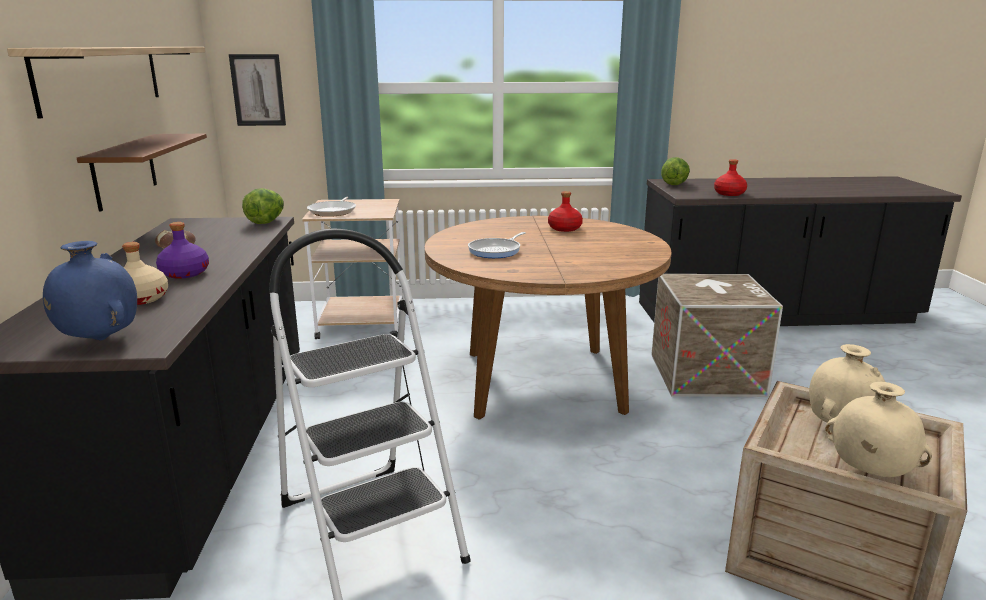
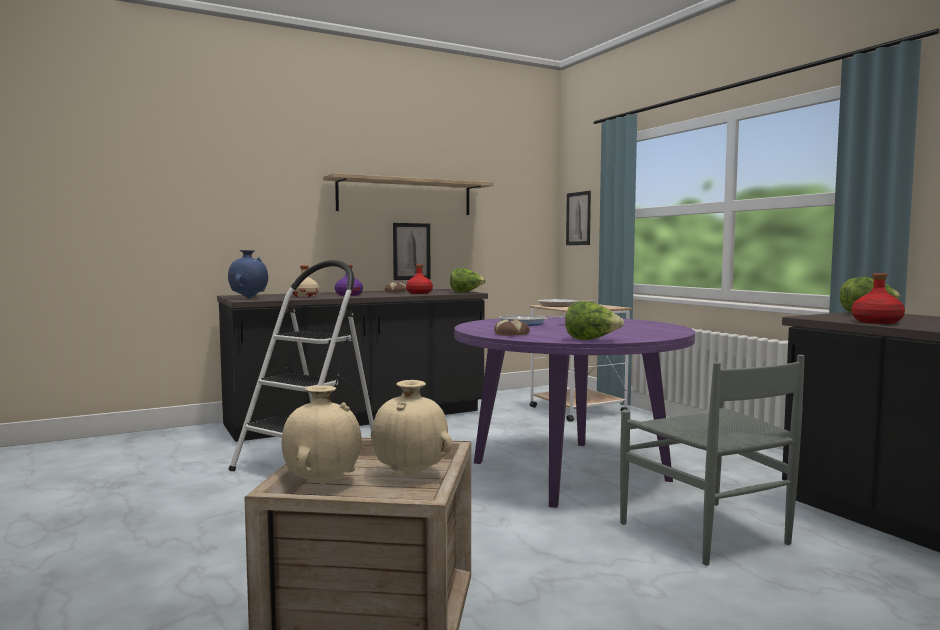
camera: 65 degrees right, 15 degrees down
brown shelf [77,134,207,212] -> picture [393,223,431,280]
brown dining table [425,216,672,420] -> purple dining table [454,316,695,508]
red bottle [548,191,583,232] -> red bottle moved to [406,265,433,294]
crate [651,274,783,397] -> grey chair [620,355,805,566]
none -> bread [494,319,530,336]
none -> lettuce [565,301,624,340]

